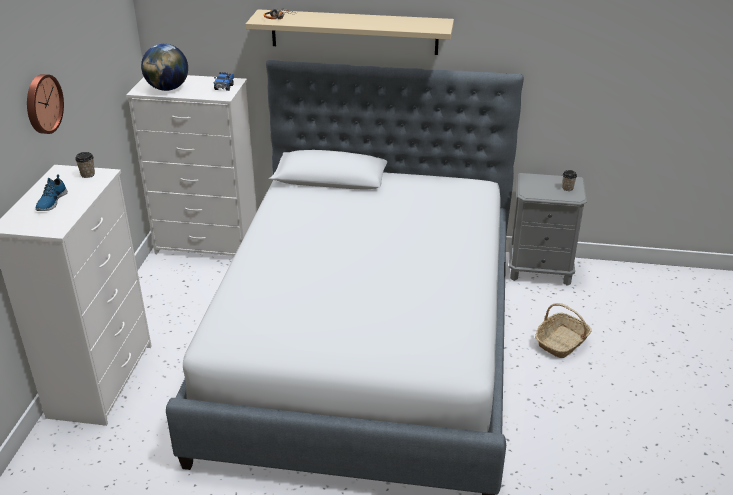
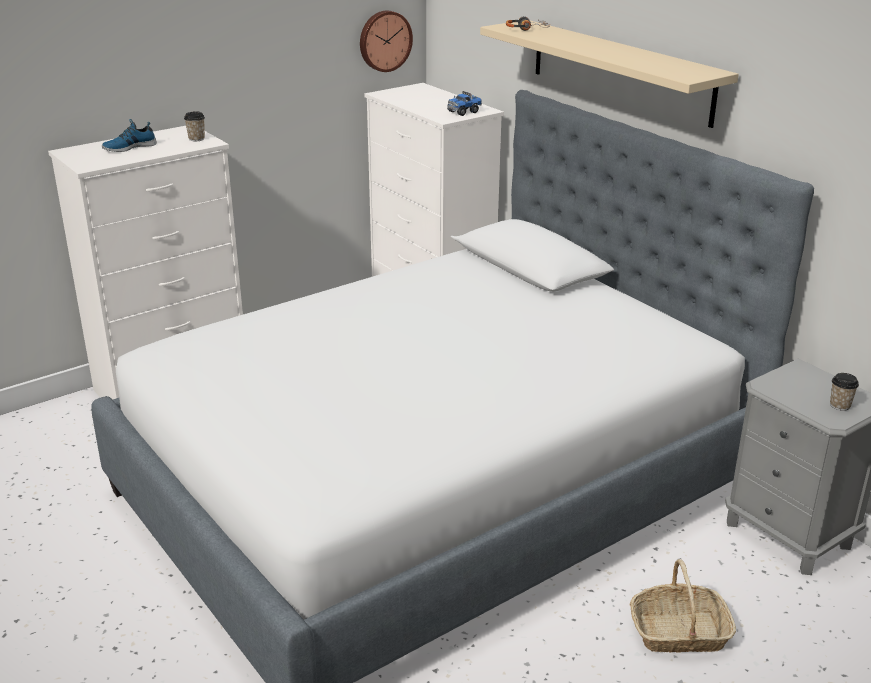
camera: 45 degrees right, 5 degrees down
wall clock [27,74,64,134] -> wall clock moved to [360,11,413,72]
globe [141,44,188,91] -> none

